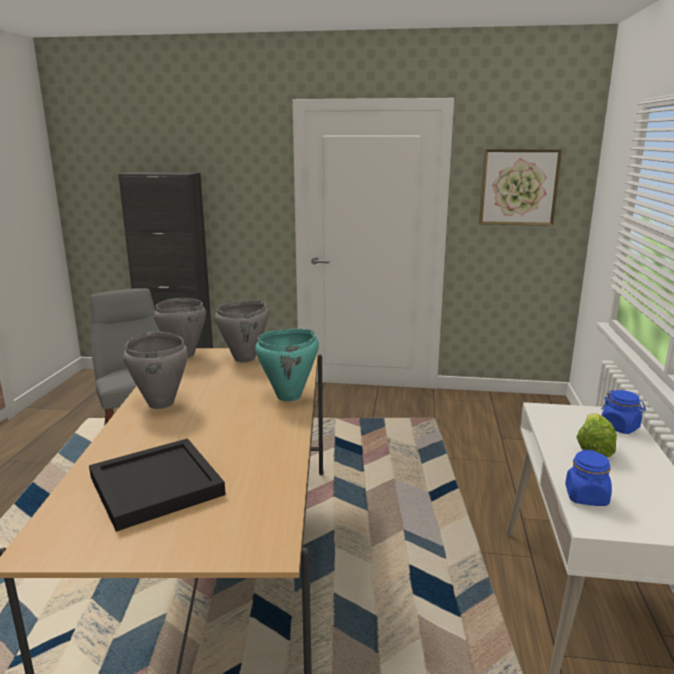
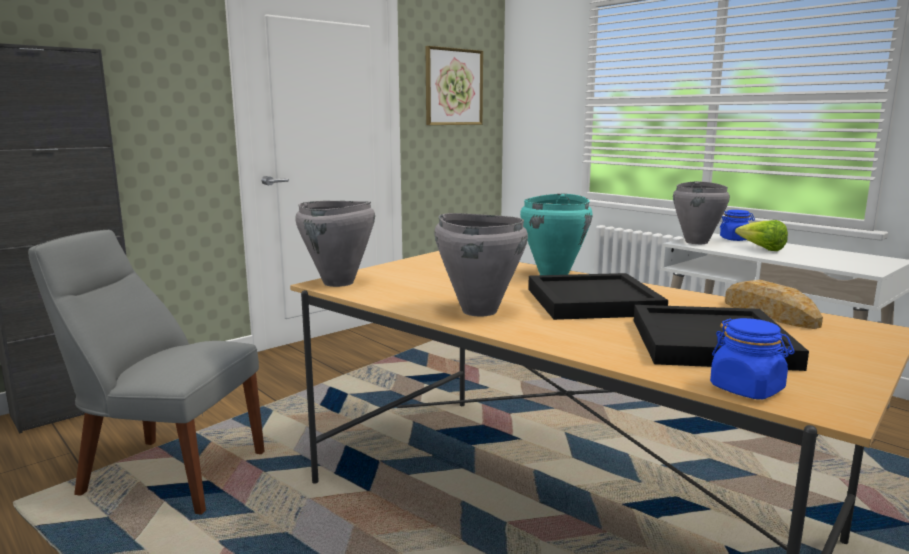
camera: 50 degrees left, 5 degrees down
grey cooking pot [215,300,269,362] -> grey cooking pot moved to [673,181,730,244]
blue jar [565,449,612,506] -> blue jar moved to [710,318,794,399]
none -> black tray [528,273,668,320]
none -> bread [725,280,823,329]

